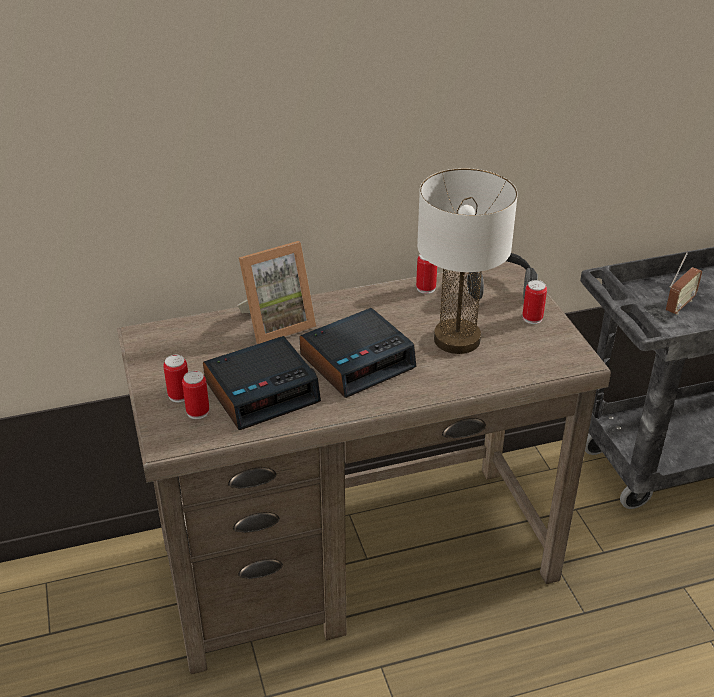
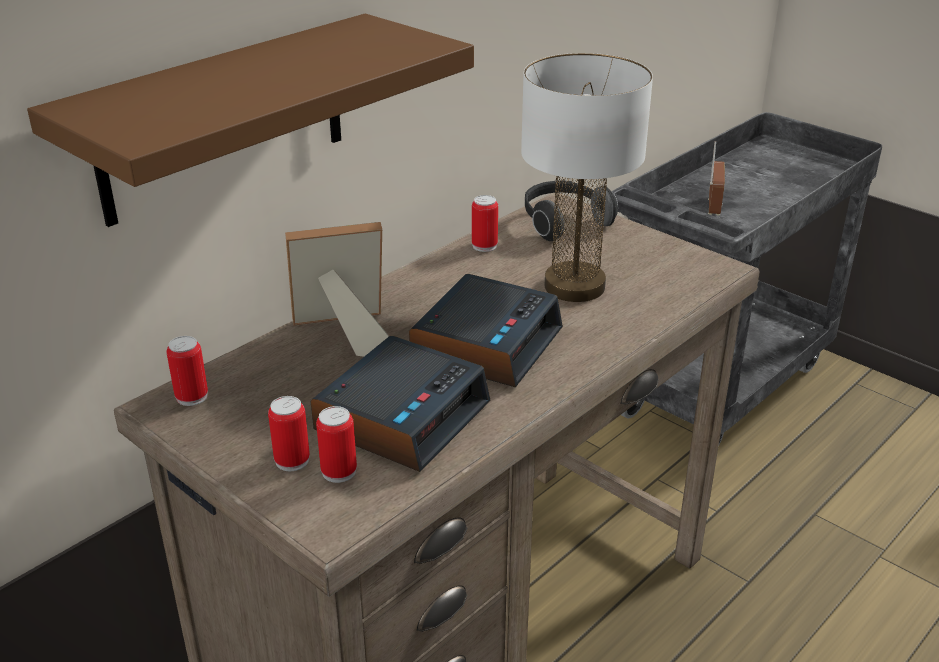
camera: 30 degrees left, 5 degrees down
picture frame [237,241,316,344] -> picture frame turned 135 degrees counterclockwise [285,222,389,357]
can [522,280,547,324] -> can moved to [167,336,208,406]
none -> brown shelf [27,14,474,227]

